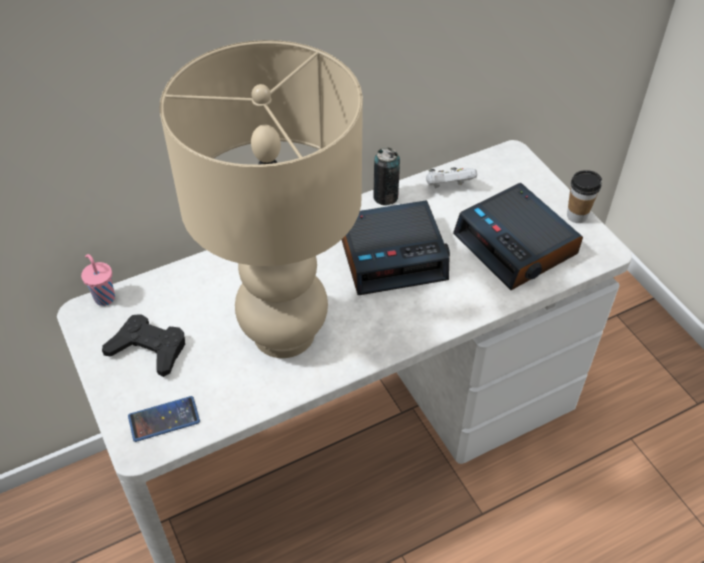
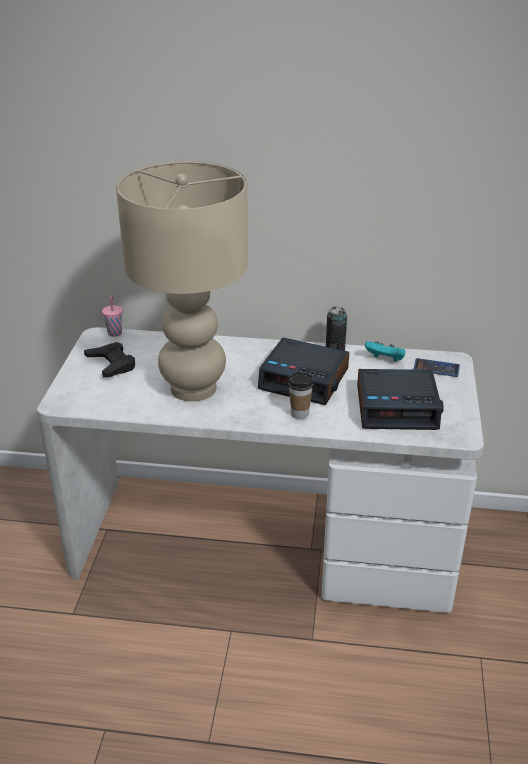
camera: 35 degrees right, 15 degrees down
phone [128,396,200,442] -> phone moved to [413,358,460,377]
white game controller [426,167,477,188] -> turquoise game controller [365,341,405,362]
alarm clock [453,183,583,290] -> alarm clock turned 90 degrees counterclockwise [357,369,443,430]
cup [567,170,602,223] -> cup moved to [288,372,314,419]

